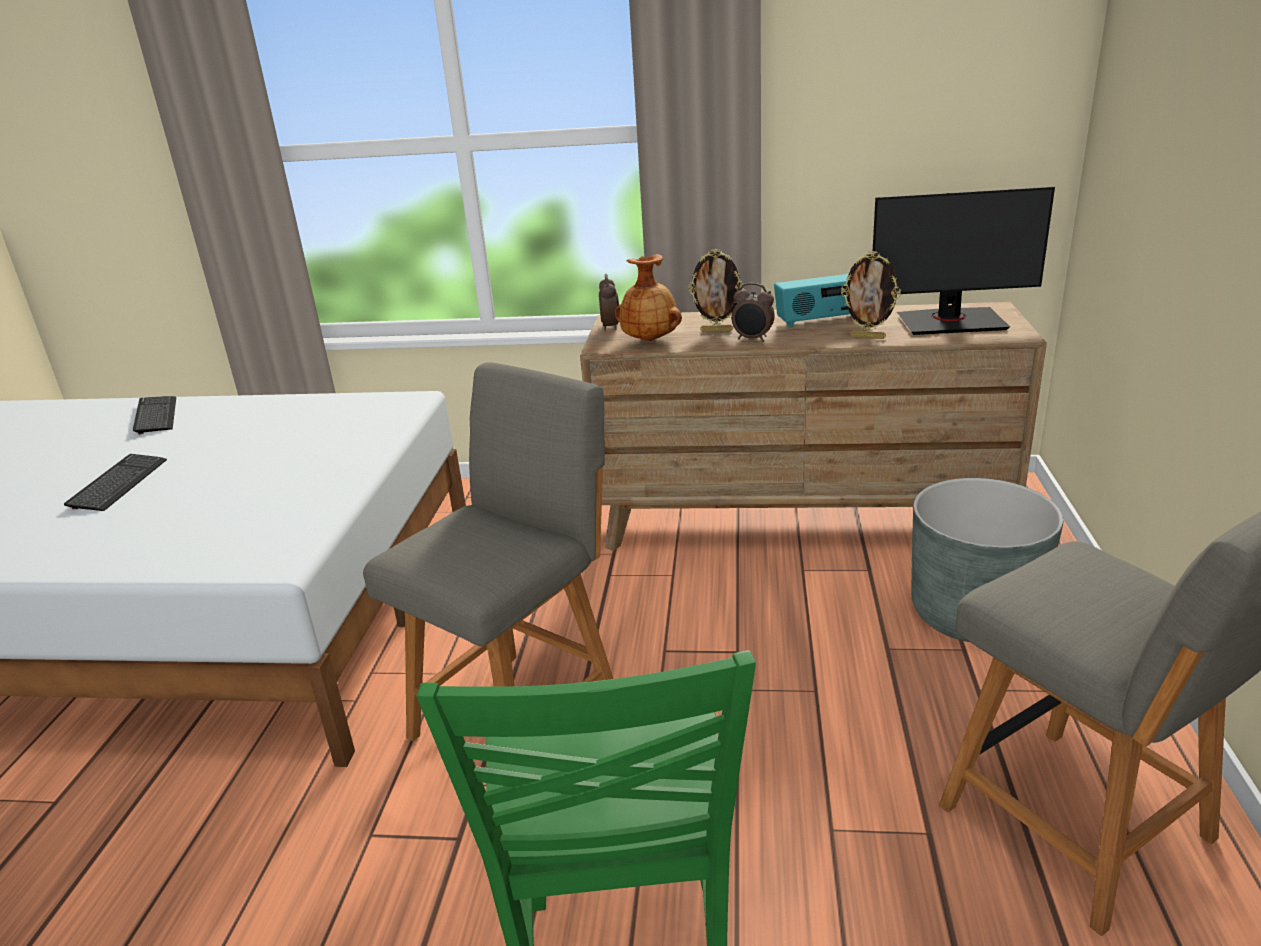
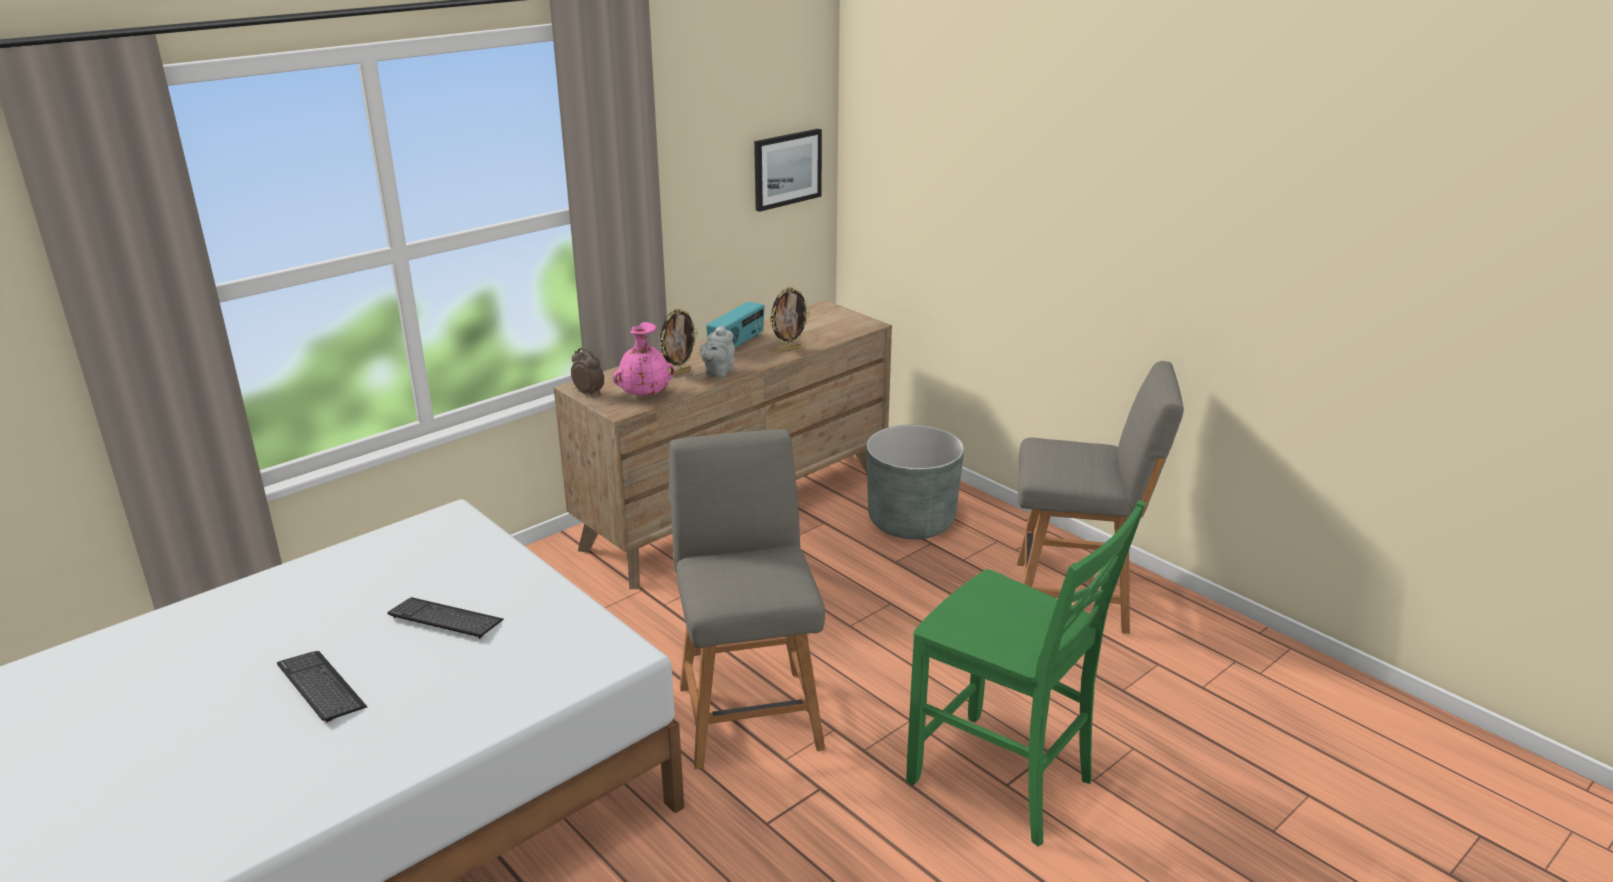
camera: 50 degrees left, 0 degrees up
keyboard [133,396,176,435] -> keyboard moved to [387,597,504,639]
brown vase [615,254,682,341] -> pink vase [613,322,675,396]
alarm clock [731,283,775,342] -> grey teapot [700,325,735,378]
monitor [873,187,1055,335] -> none
none -> picture [754,129,822,212]

